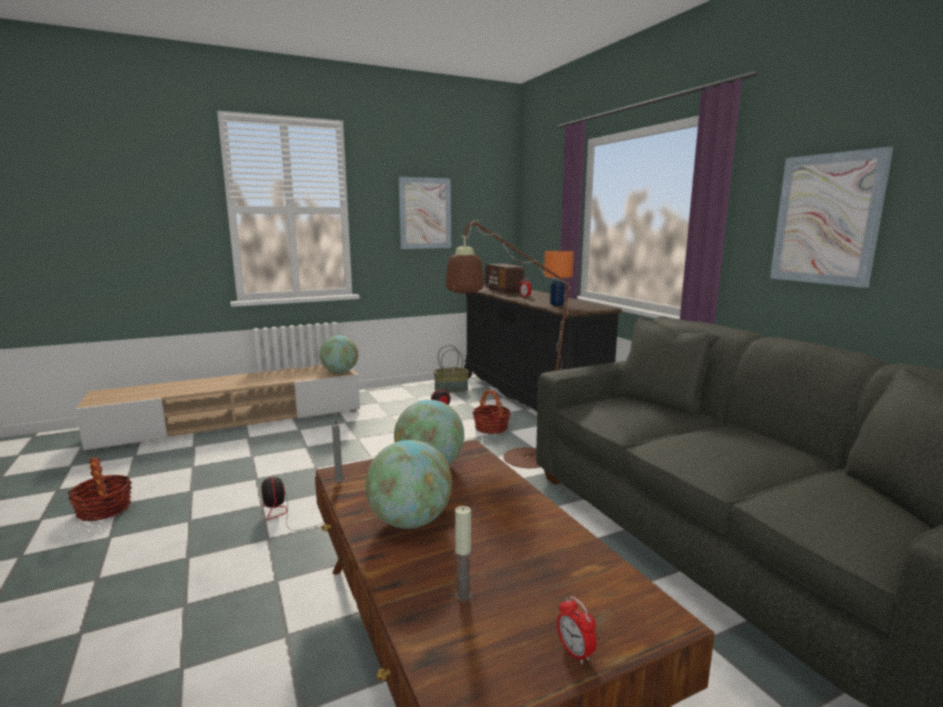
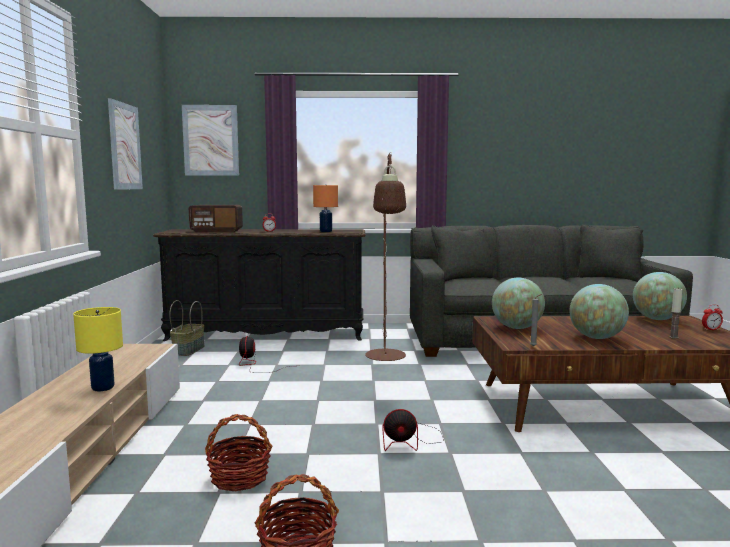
camera: 65 degrees left, 5 degrees down
globe [320,336,358,373] -> globe moved to [633,272,687,320]
basket [473,390,511,434] -> basket moved to [205,414,273,491]
picture [770,147,893,288] -> picture moved to [182,105,239,176]
none -> yellow table lamp [73,307,123,391]

